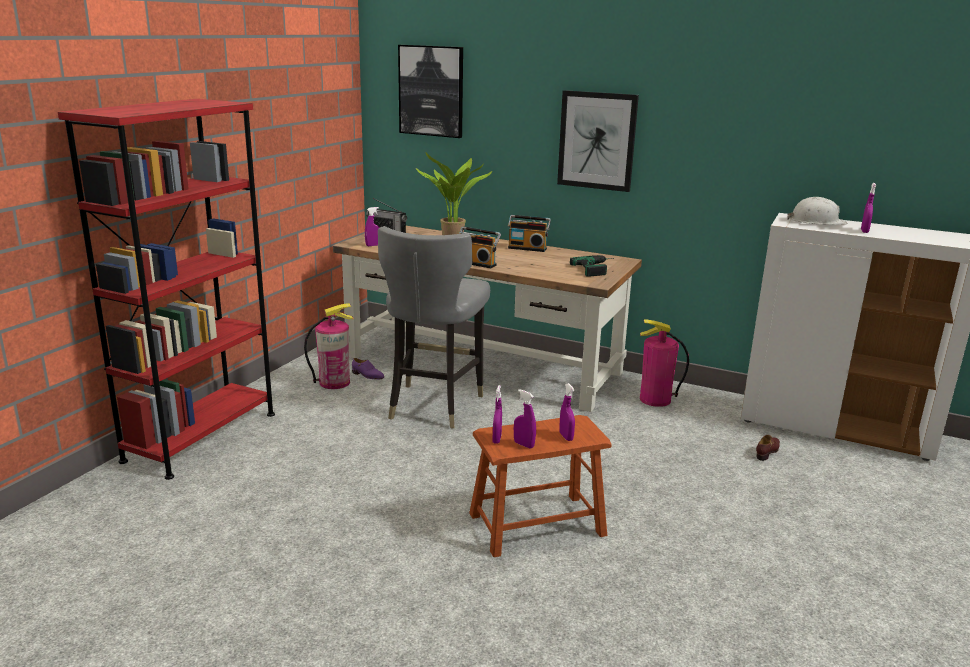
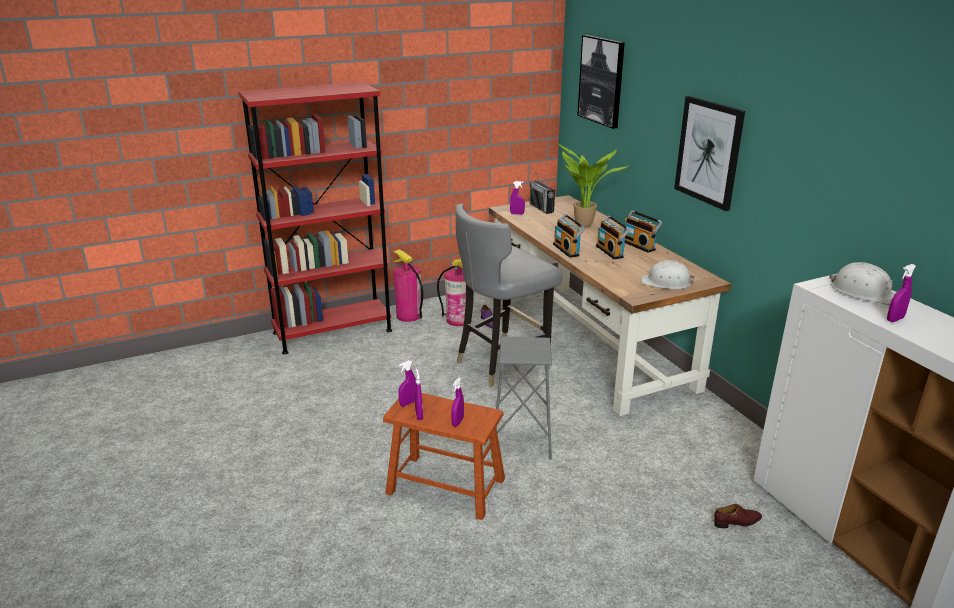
camera: 40 degrees right, 5 degrees up
power drill [570,255,614,277] -> white hard hat [641,260,695,289]
fire extinguisher [640,319,689,407] -> fire extinguisher moved to [393,249,423,322]
none -> grey stool [491,336,552,460]
none -> radio [596,215,631,259]

